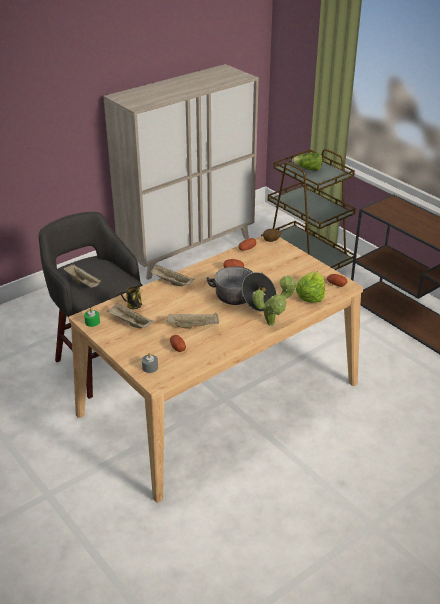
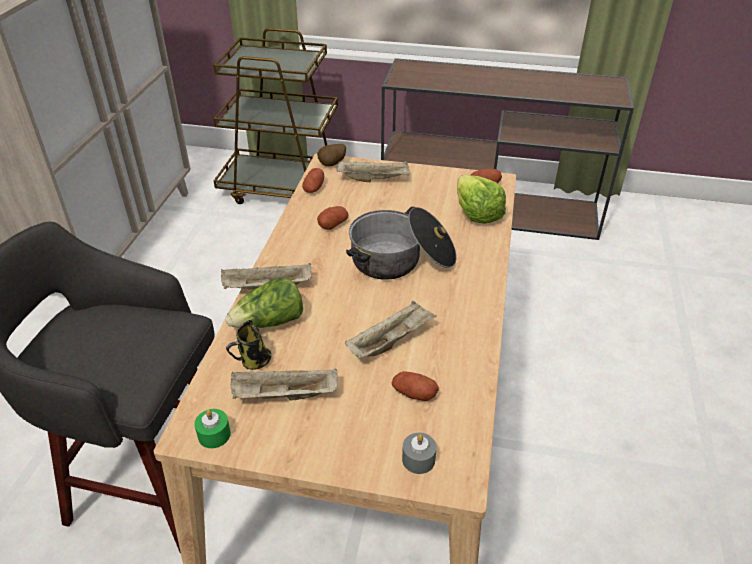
camera: 40 degrees left, 5 degrees up
beige tray [64,264,101,288] -> beige tray moved to [336,160,410,182]
potted plant [253,275,297,326] -> none
lettuce [292,153,322,171] -> lettuce moved to [225,278,303,328]

